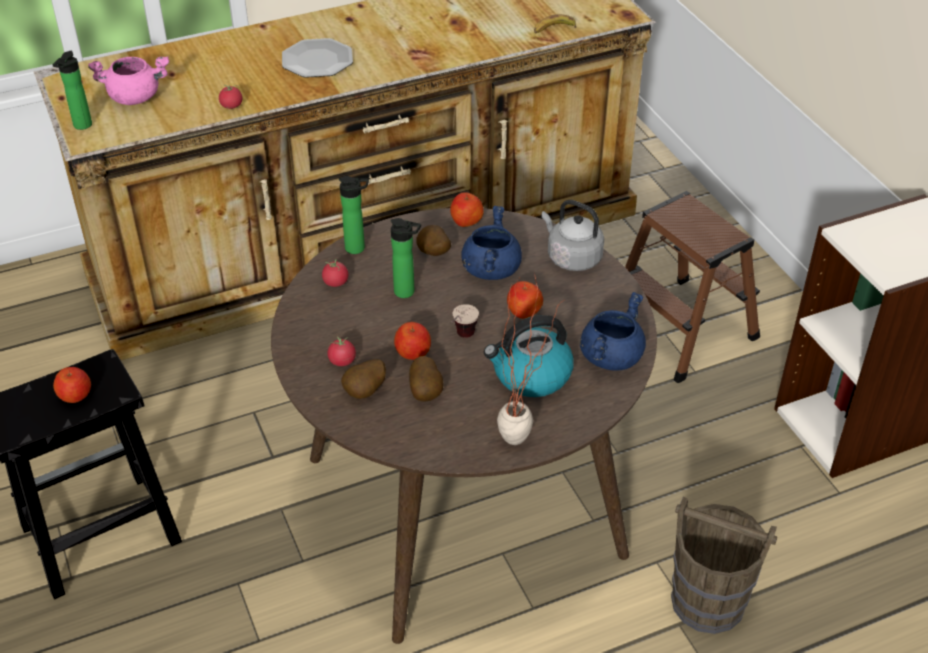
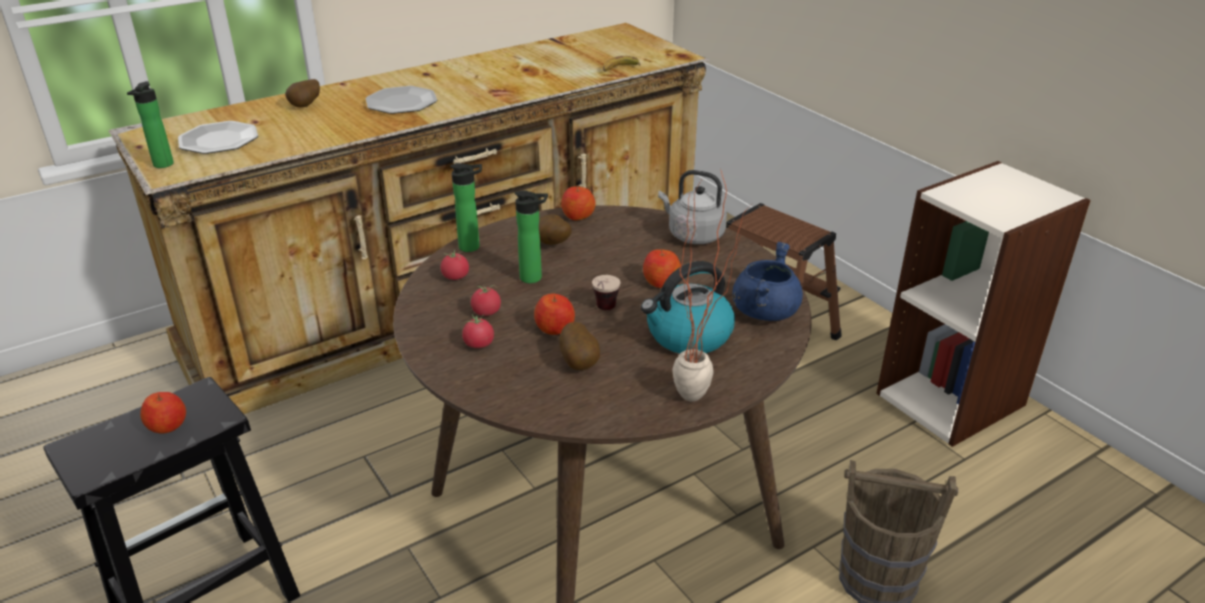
camera: 10 degrees left, 10 degrees down
pink cooking pot [88,56,169,105] -> plate [178,121,258,154]
tomato [219,85,242,109] -> tomato moved to [471,285,501,316]
potato [341,359,386,399] -> potato moved to [285,79,320,107]
blue cooking pot [461,206,522,280] -> none

